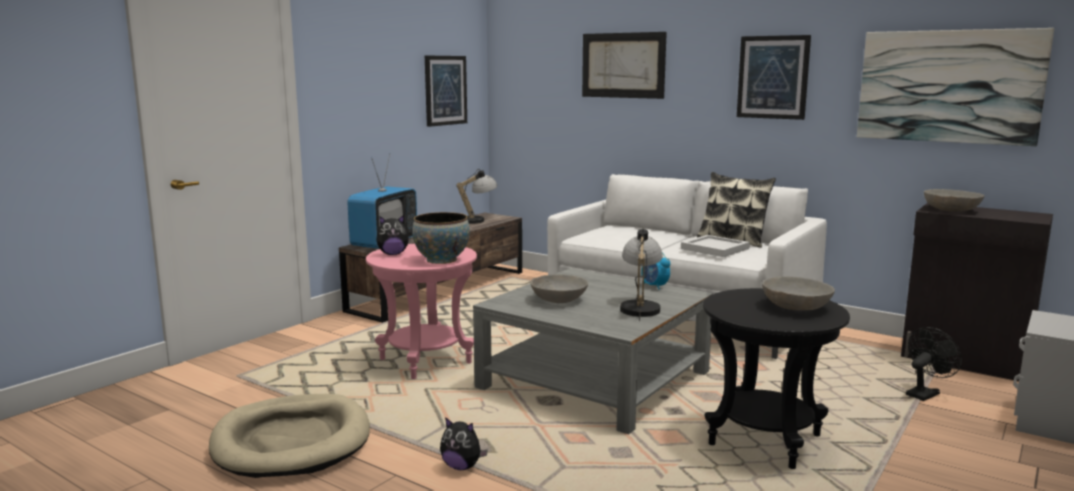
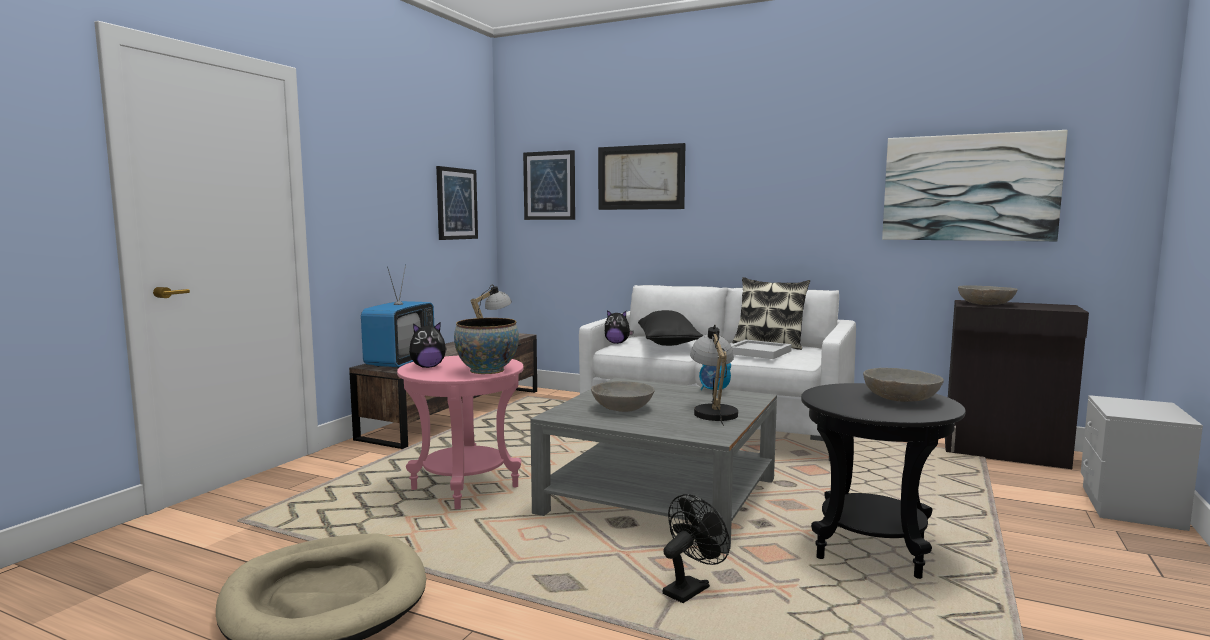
camera: 10 degrees left, 5 degrees down
plush toy [440,417,488,470] -> plush toy moved to [605,310,634,344]
picture [737,35,811,120] -> picture moved to [523,150,575,220]
black fan [906,327,962,401] -> black fan moved to [663,494,730,603]
none -> black pillow [638,310,703,346]

